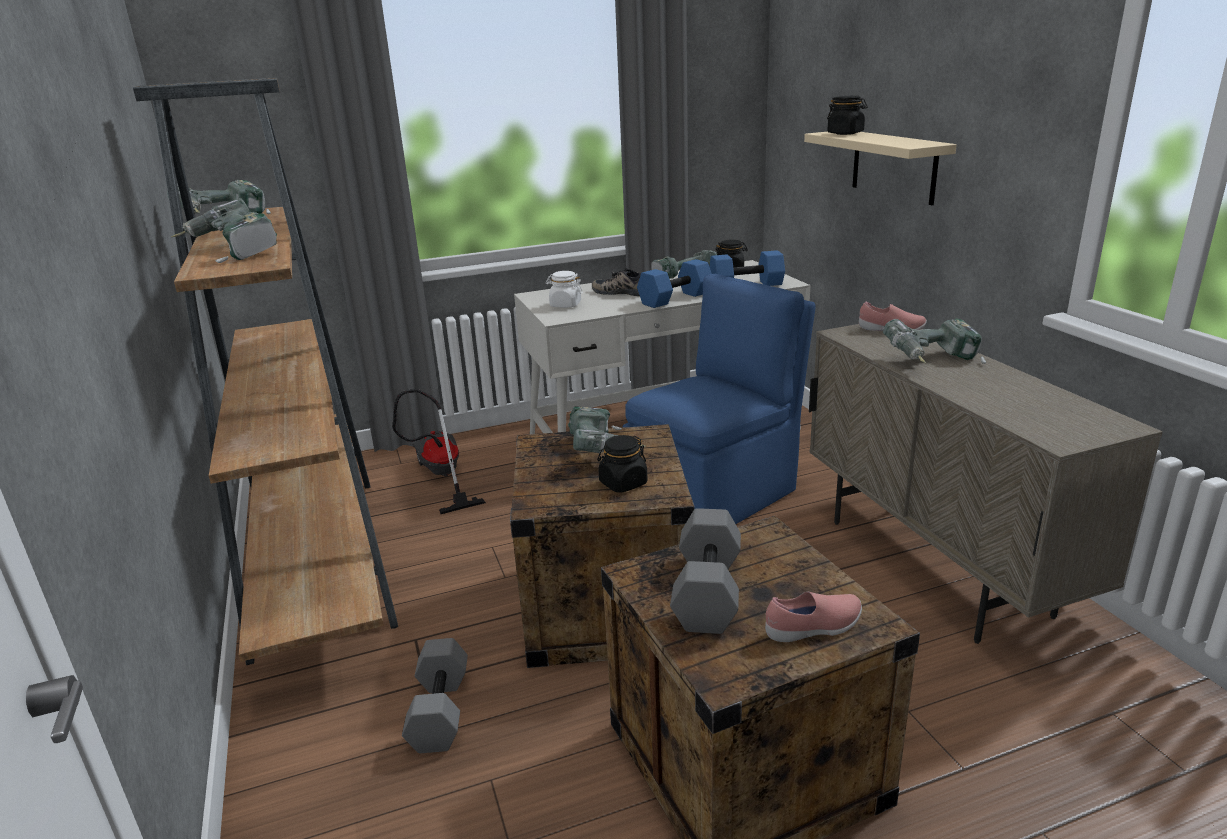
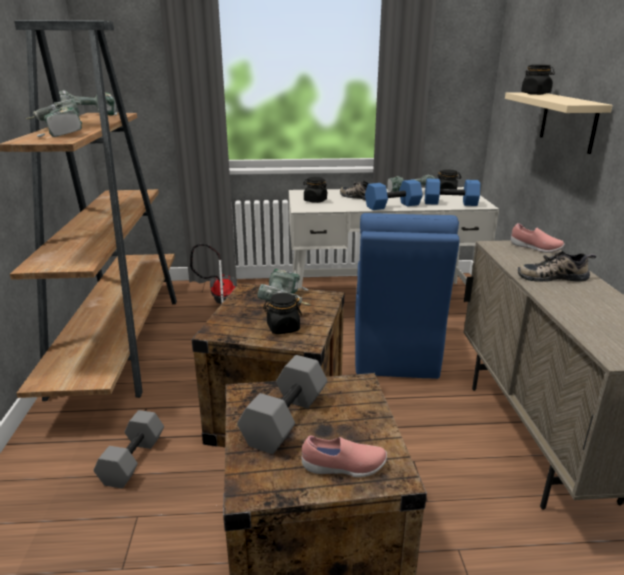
camera: 15 degrees right, 0 degrees up
white jar [546,271,583,308] -> black jar [303,177,328,203]
blue chair [623,274,816,524] -> blue chair turned 120 degrees clockwise [355,213,459,379]
power drill [883,318,986,364] -> shoe [518,251,596,282]

